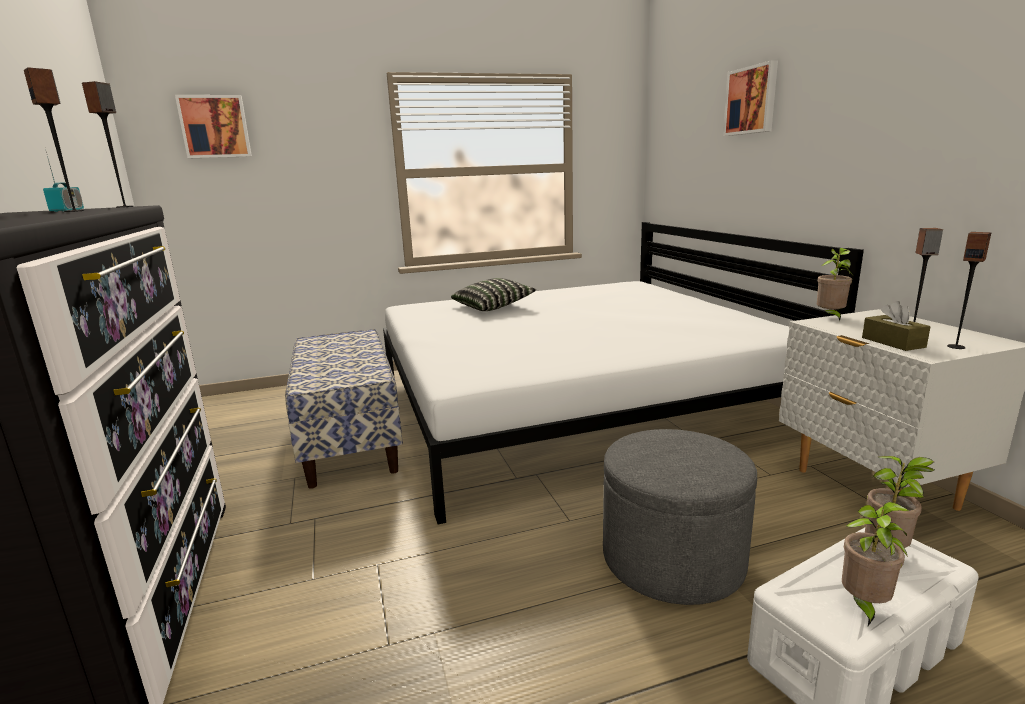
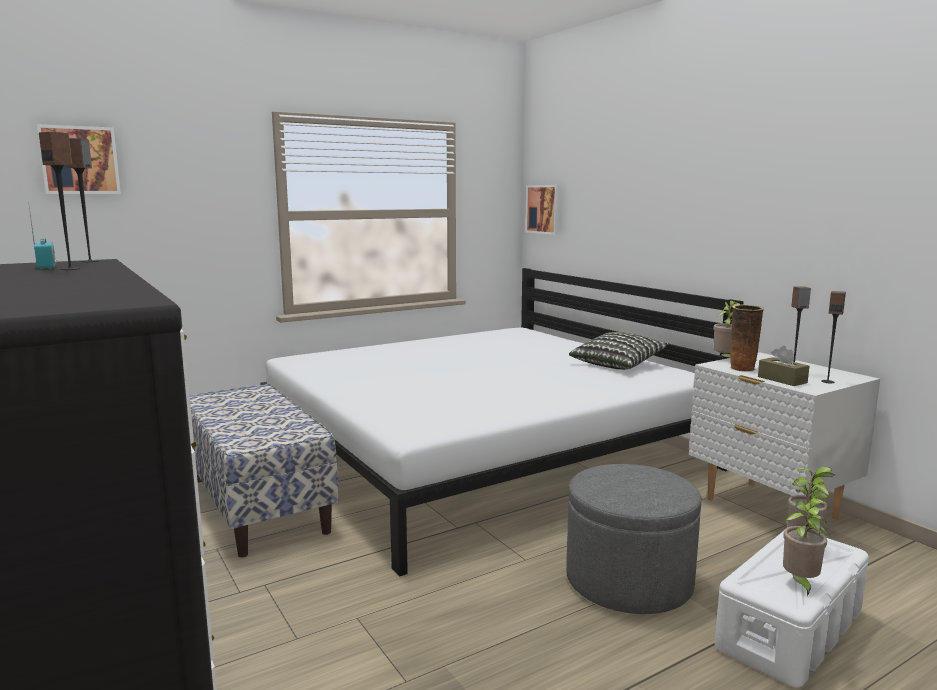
camera: 15 degrees left, 5 degrees down
pillow [451,278,536,311] -> pillow moved to [569,332,668,370]
picture [723,60,778,136] -> picture moved to [525,185,561,235]
none -> vase [729,304,764,372]

